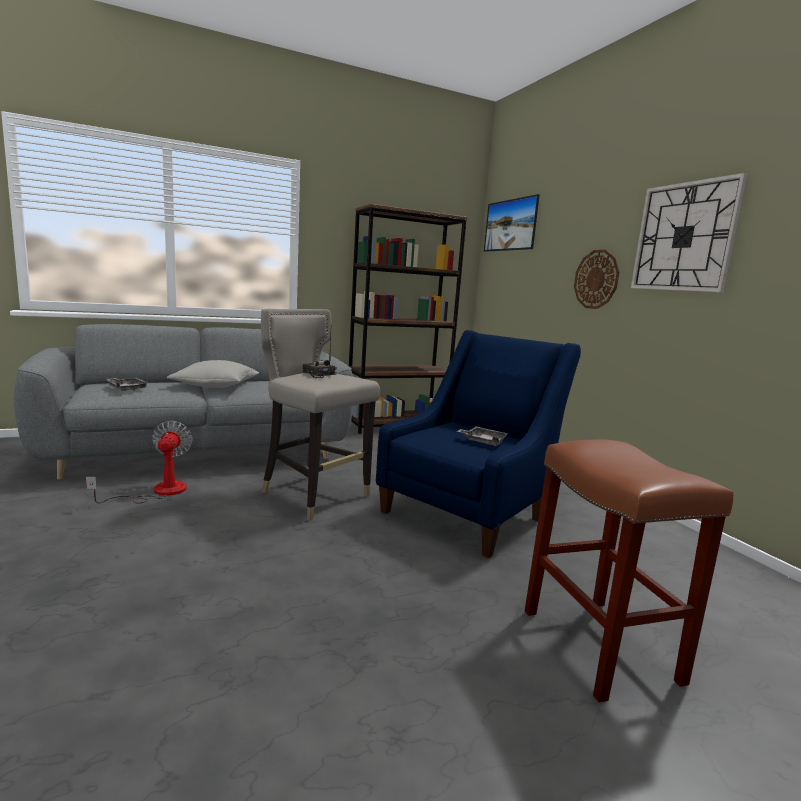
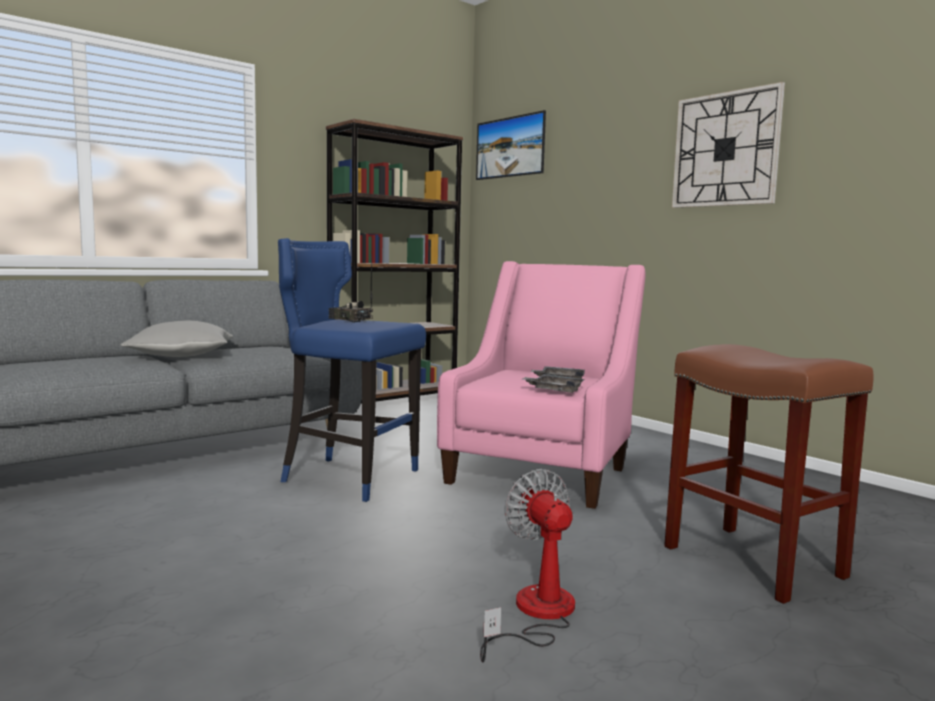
camera: 15 degrees left, 5 degrees down
fan [86,421,192,503] -> fan moved to [480,469,575,662]
grey tray [107,377,148,391] -> grey tray moved to [523,374,585,393]
grey stool [261,309,380,521] -> blue stool [278,238,426,502]
blue armchair [376,330,581,558] -> pink armchair [437,261,645,509]
wall clock [574,250,619,309] -> none

